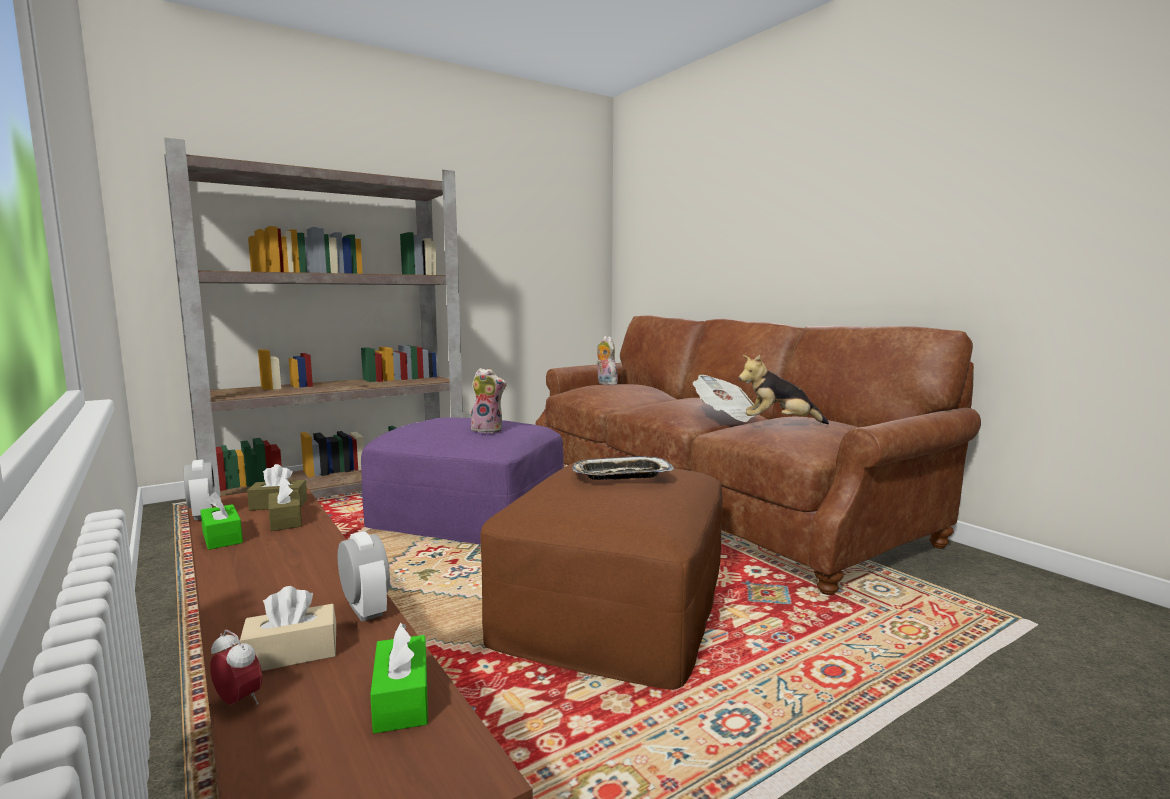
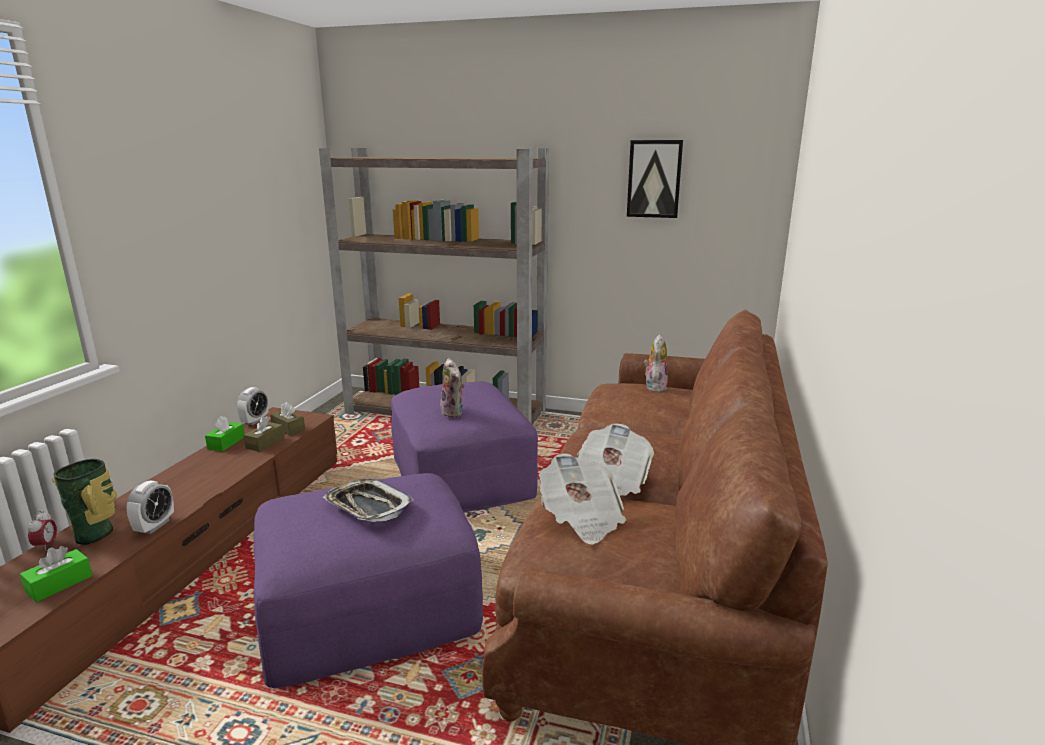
camera: 50 degrees right, 10 degrees up
beige tissue box [240,586,336,671] -> vase [52,459,117,545]
brown ottoman [480,461,723,690] -> purple ottoman [253,473,483,688]
plush toy [739,355,829,424] -> newspaper [539,453,626,545]
none -> picture [627,140,683,218]

